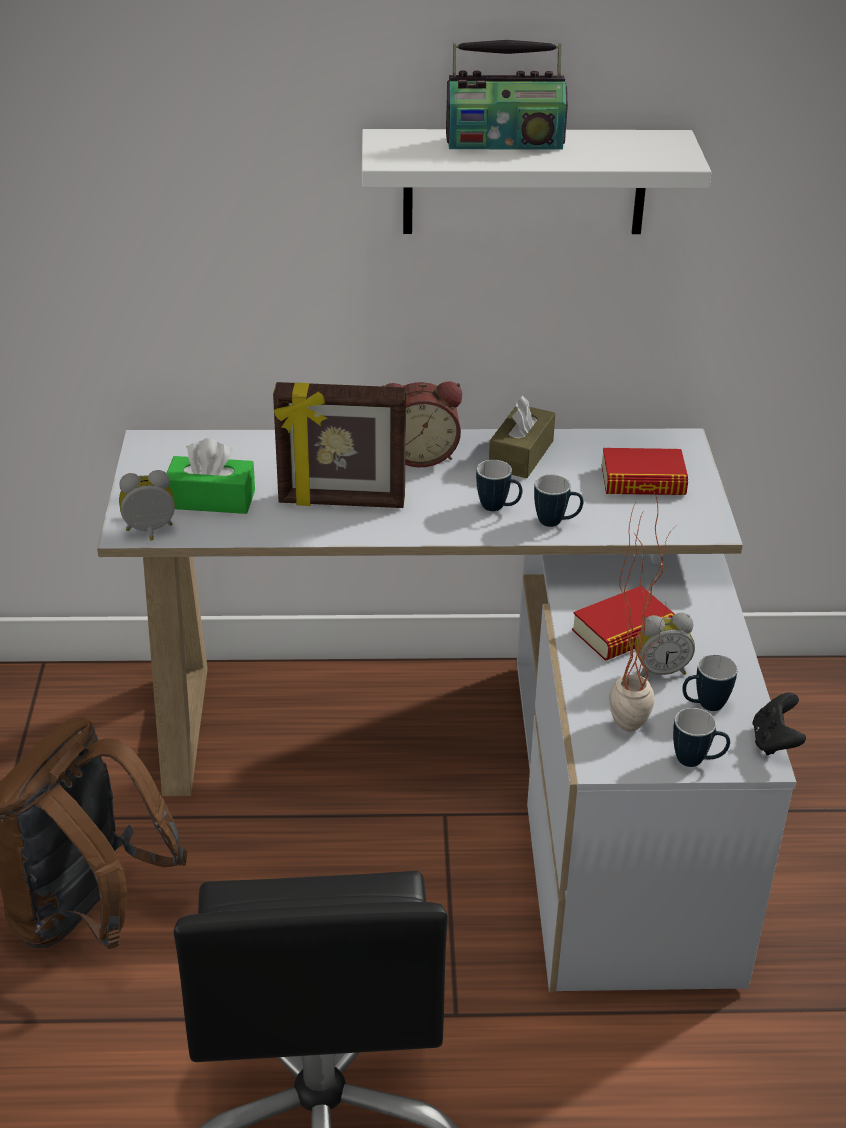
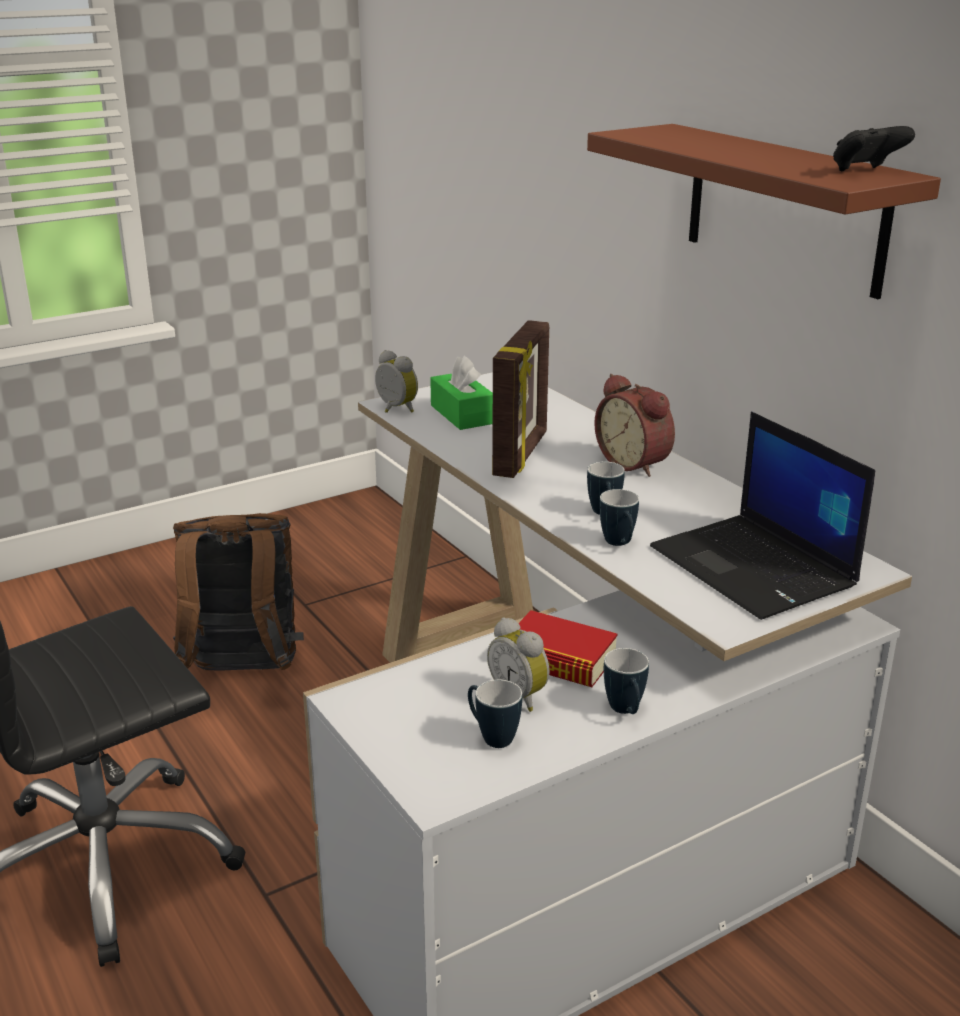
camera: 60 degrees right, 10 degrees down
picture frame [273,382,406,508] -> picture frame turned 135 degrees counterclockwise [492,320,549,478]
white shelf [362,129,712,234] -> brown shelf [587,124,941,299]
radio [446,40,568,150] -> none
brown tissue box [489,396,555,478] -> none
book [601,448,688,495] -> laptop [650,412,875,620]
potted plant [609,489,677,732] -> none
mug [673,708,730,767] -> mug moved to [604,648,649,714]
black game controller [753,693,806,755] -> black game controller moved to [833,126,915,172]

